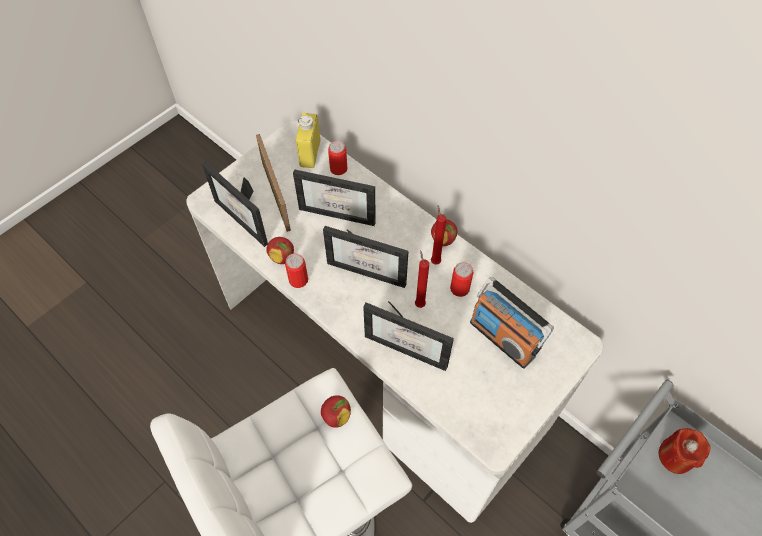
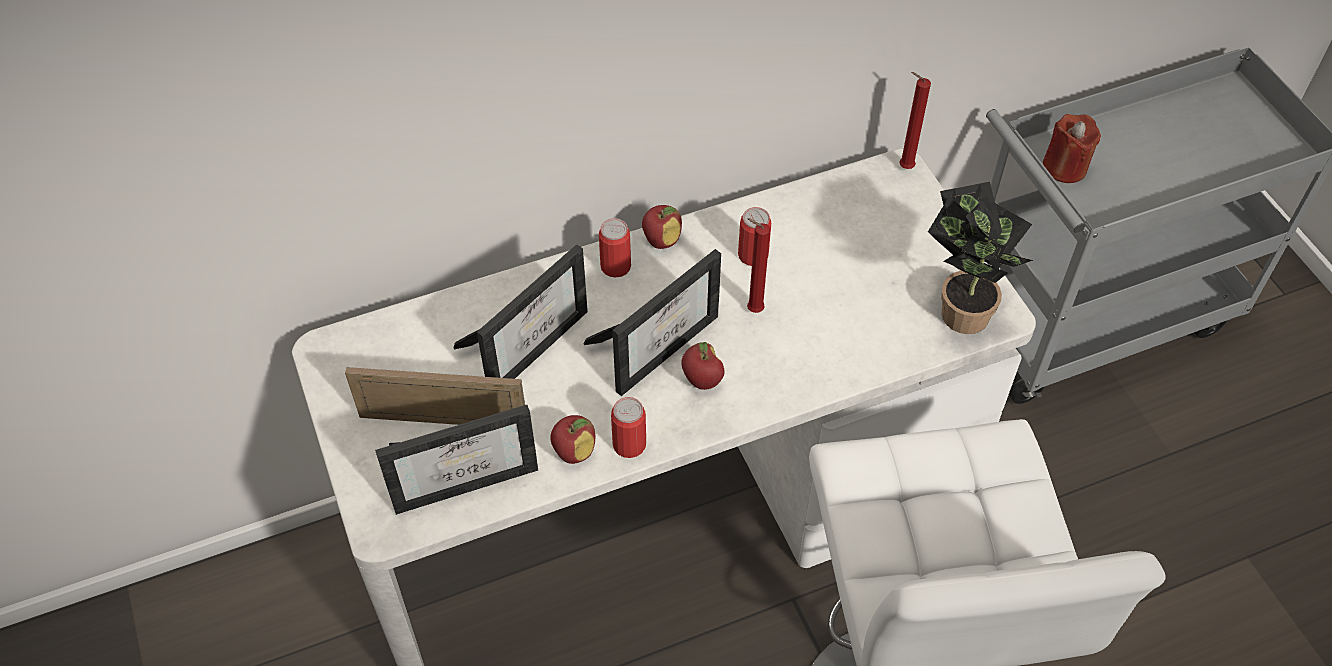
camera: 65 degrees left, 5 degrees down
yellow bottle [296,113,320,168] -> none
apple [321,395,351,428] -> apple moved to [681,342,724,390]
can [328,141,347,175] -> can moved to [599,218,631,278]
picture frame [363,301,454,371] -> none
red candle [431,205,446,265] -> red candle moved to [899,72,931,169]
radio [470,277,554,369] -> none
none -> potted plant [928,182,1033,334]

